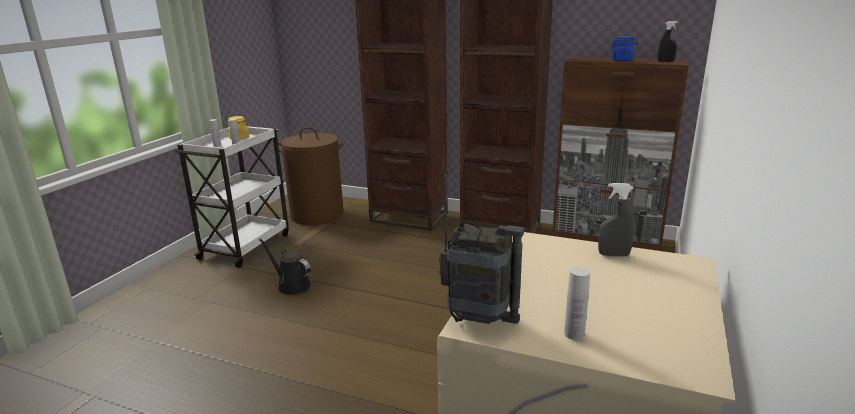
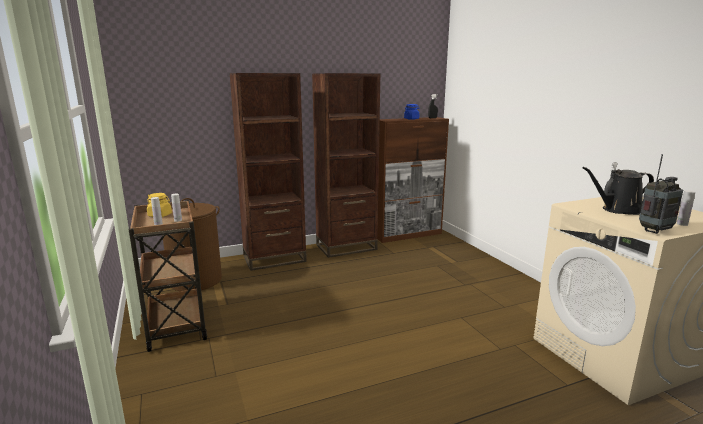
camera: 45 degrees left, 5 degrees down
white cart [175,126,289,268] -> brown cart [129,200,207,352]
black watering can [259,238,311,295] -> black watering can moved to [583,167,654,215]

